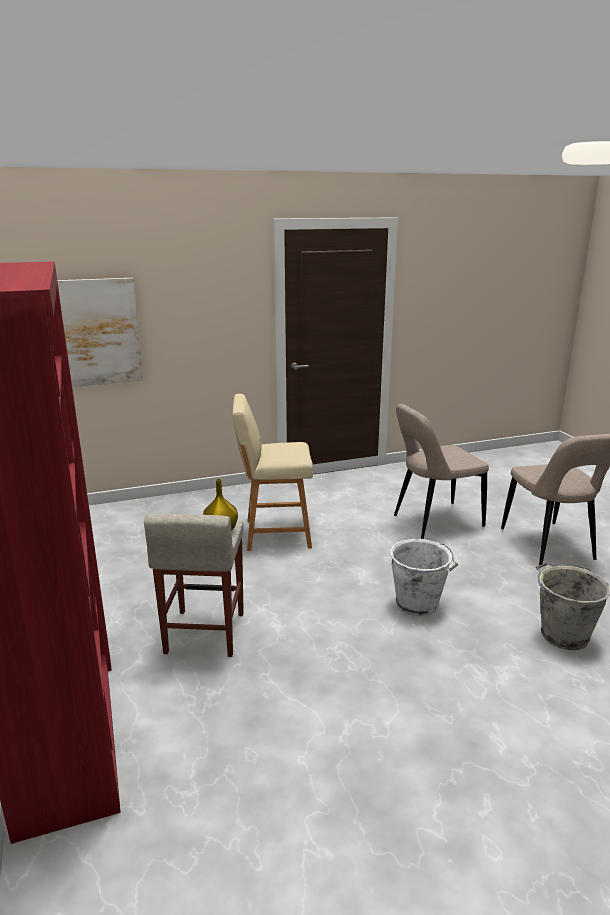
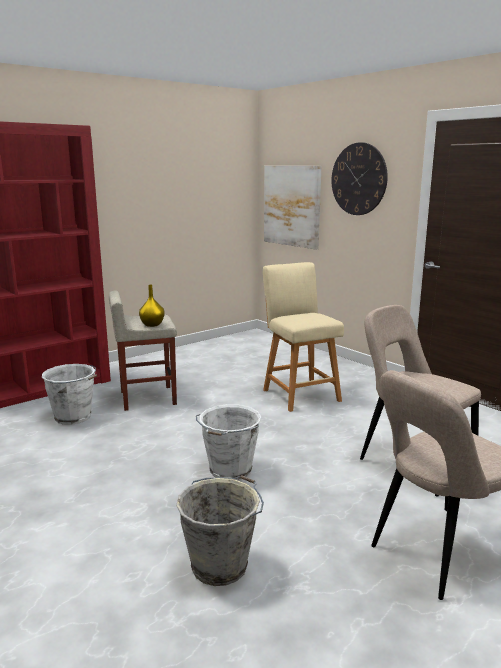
camera: 70 degrees right, 5 degrees down
none -> white bucket [42,364,97,425]
none -> wall clock [332,142,388,215]

